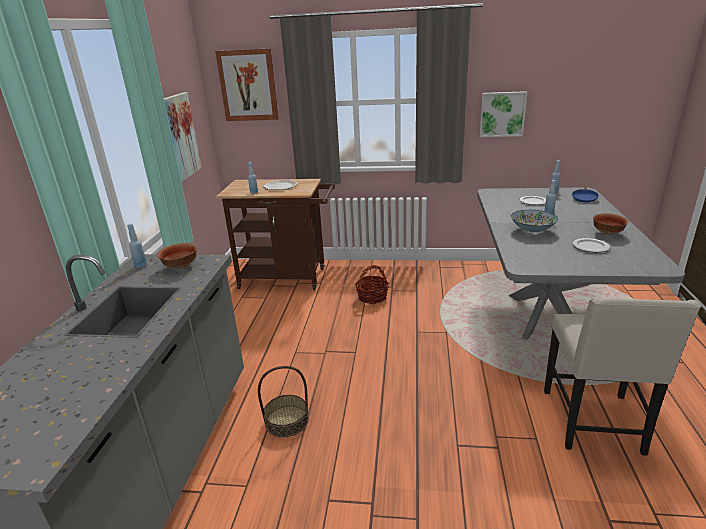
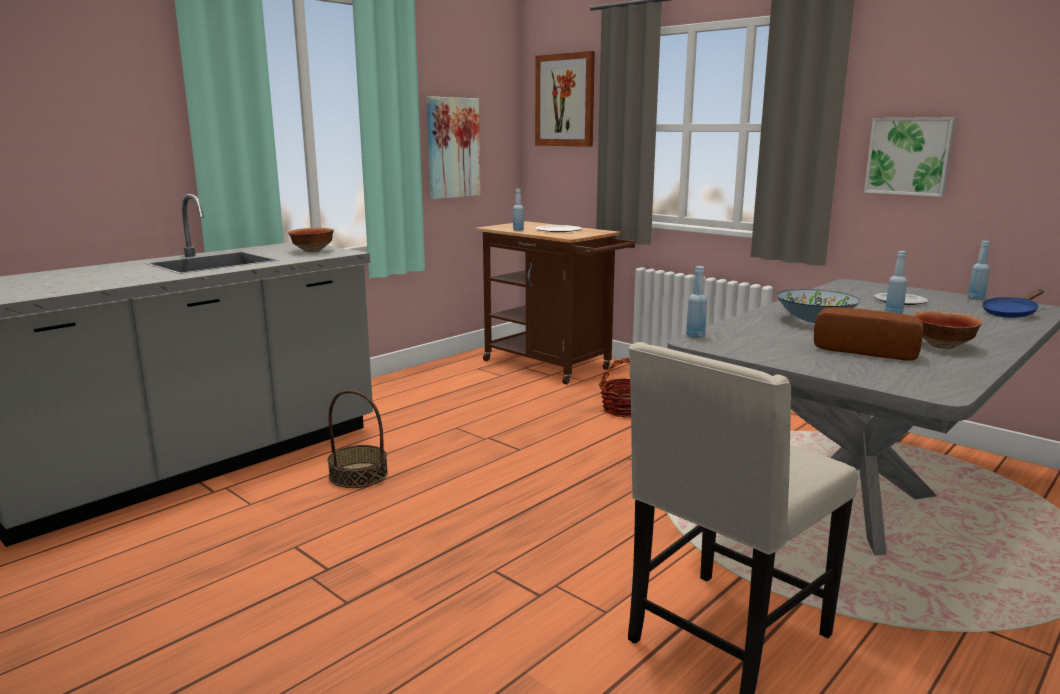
camera: 35 degrees right, 10 degrees down
blue bottle [127,224,147,268] -> blue bottle moved to [686,266,707,338]
plate [573,238,610,252] -> bread [814,308,923,361]

